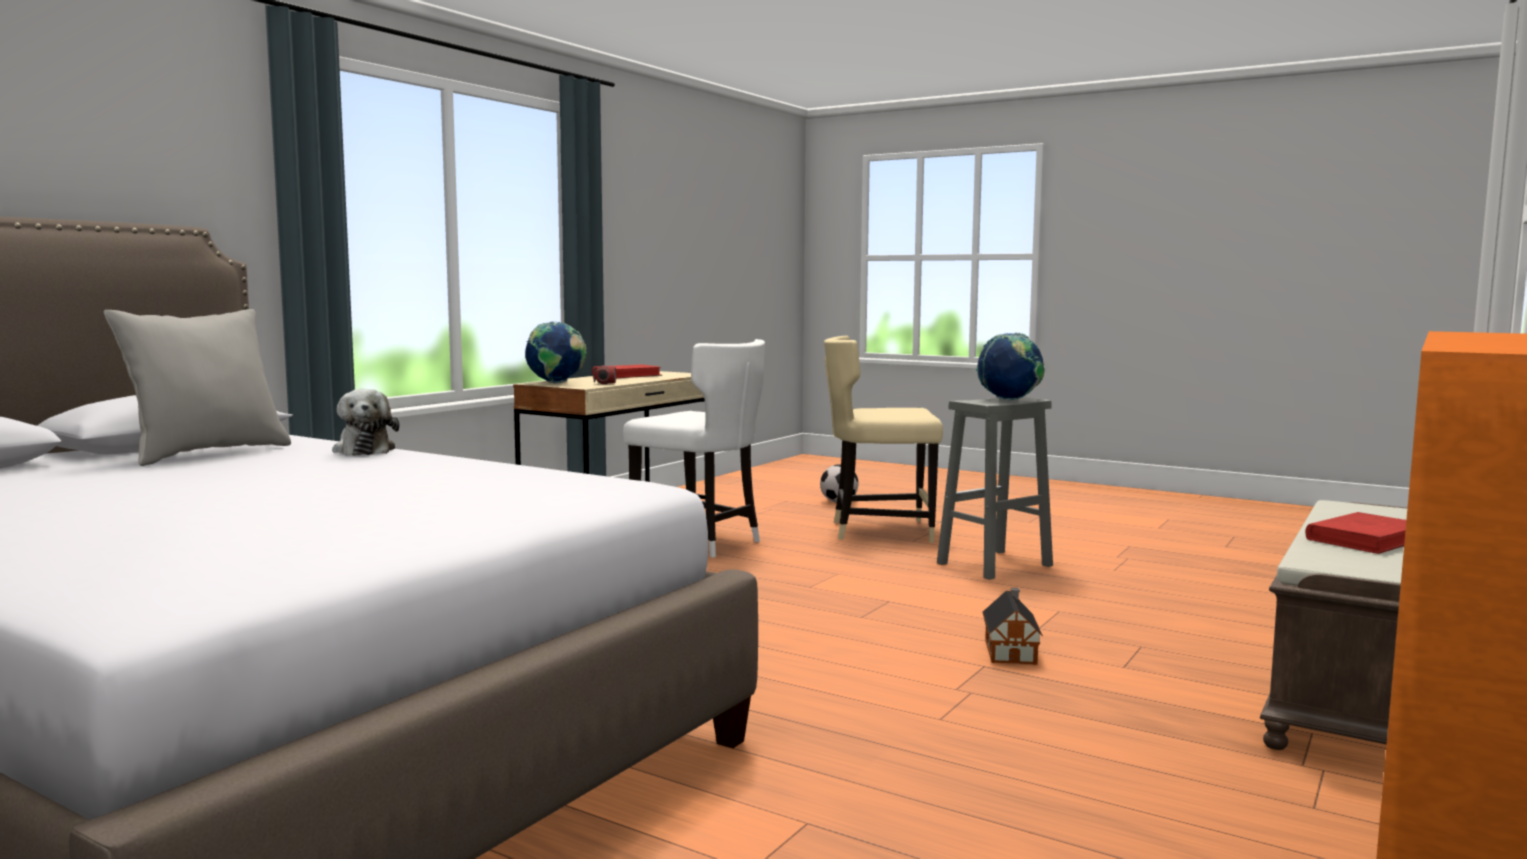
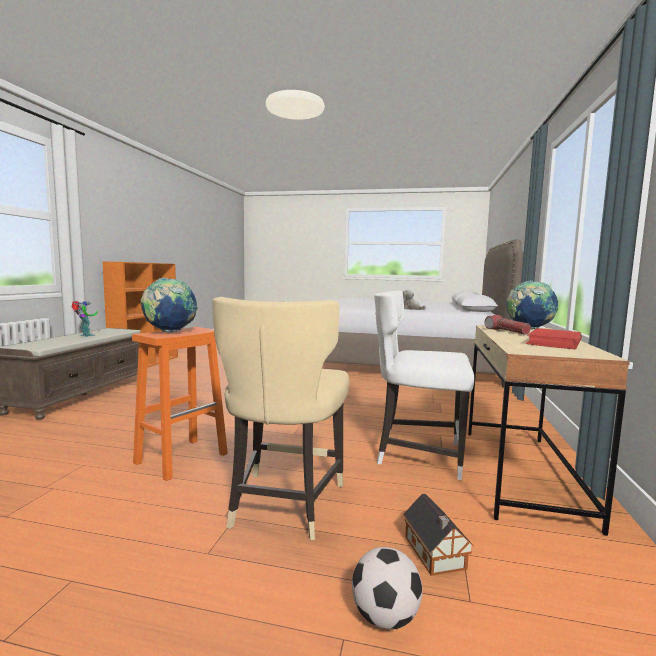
camera: 160 degrees right, 0 degrees up
grey pillow [104,309,291,466] -> none
beige chair [824,336,943,543] -> beige chair turned 120 degrees clockwise [212,297,349,540]
grey stool [937,397,1053,580] -> orange stool [132,327,228,481]
toy house [982,588,1043,665] -> toy house moved to [403,494,474,576]
red book [1305,512,1406,554] -> toy robot [71,301,98,337]

